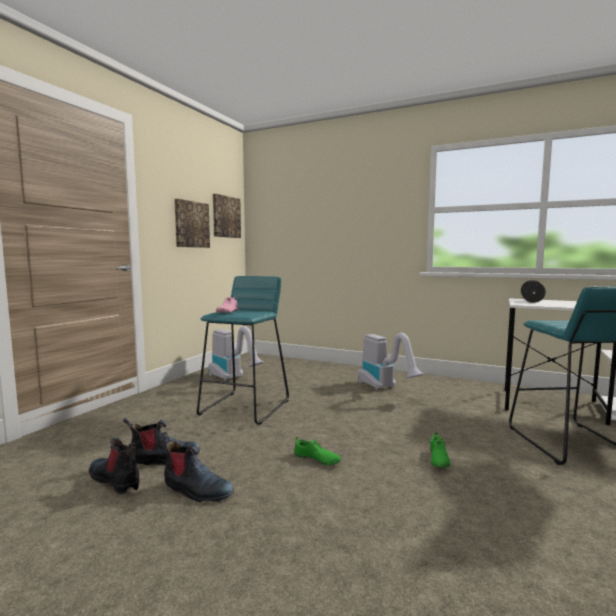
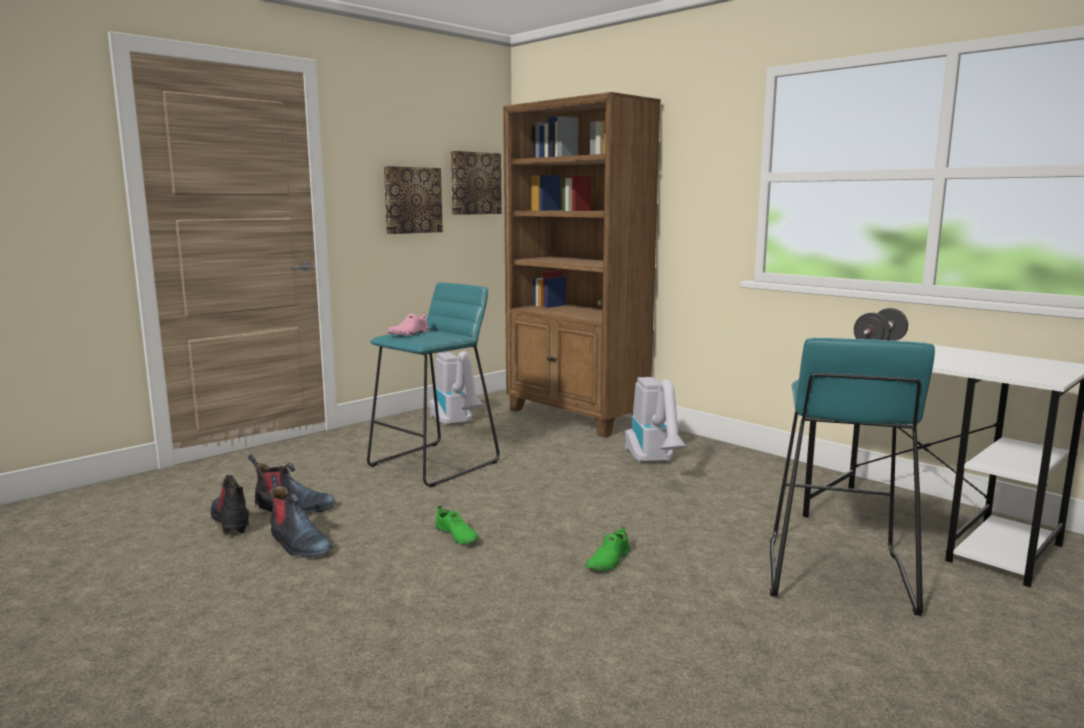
camera: 20 degrees right, 5 degrees up
none -> brown bookcase [503,92,661,438]

